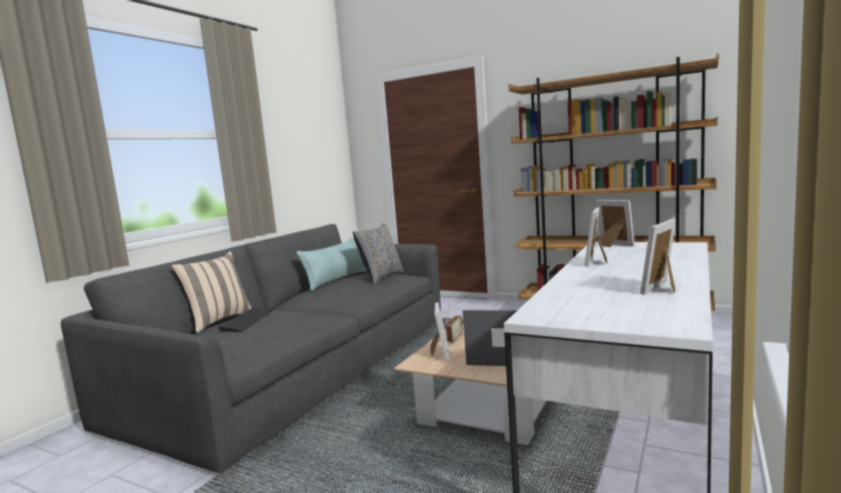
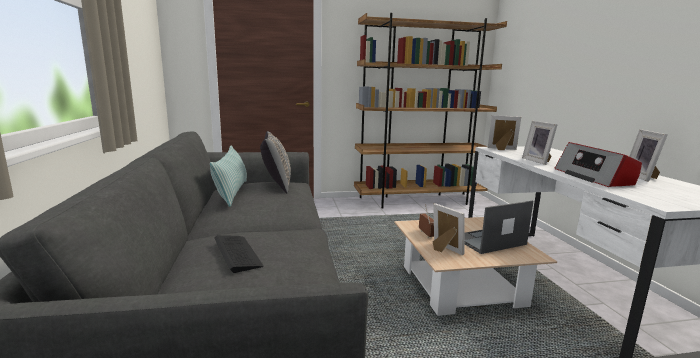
camera: 40 degrees left, 5 degrees up
beige pillow [171,251,252,333] -> none
none -> radio [555,142,642,187]

